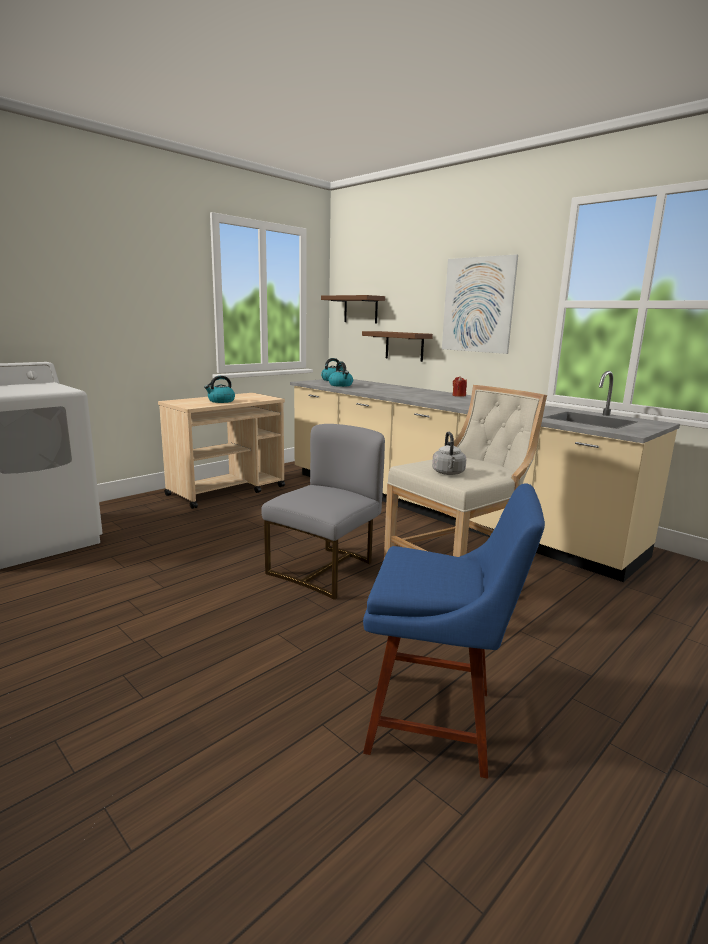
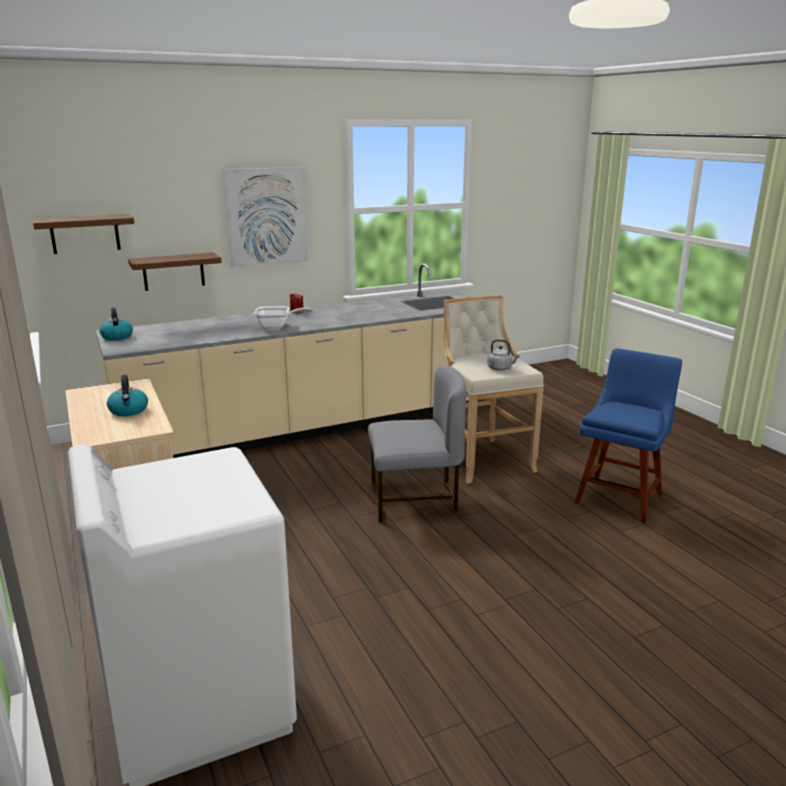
camera: 70 degrees left, 5 degrees up
grey chair [261,424,385,600] -> grey chair turned 120 degrees clockwise [368,366,466,522]
kettle [329,362,353,387] -> none
none -> frying pan [255,306,313,328]

